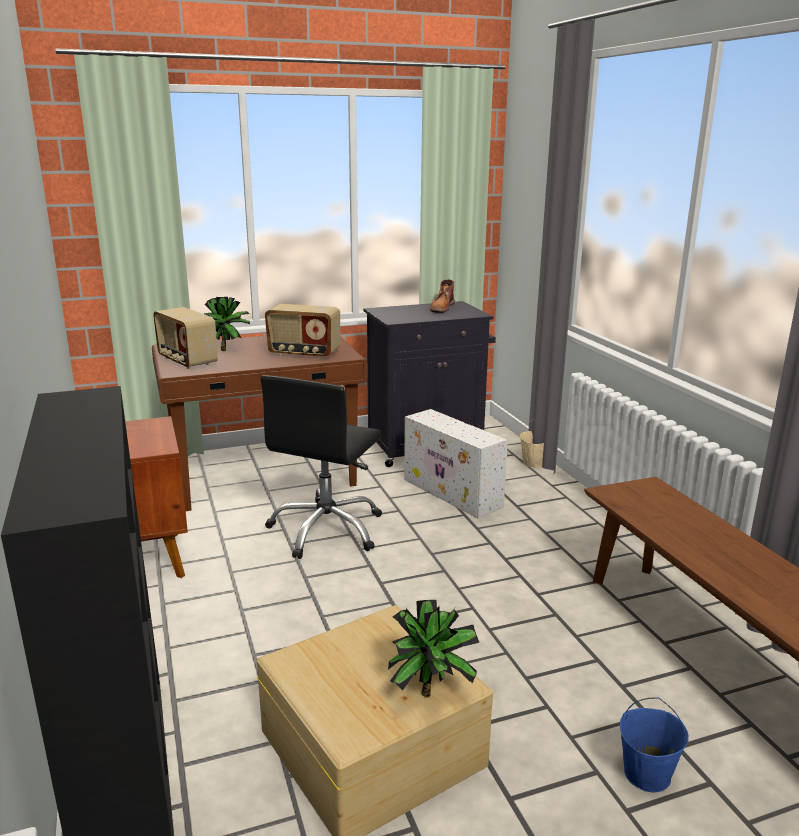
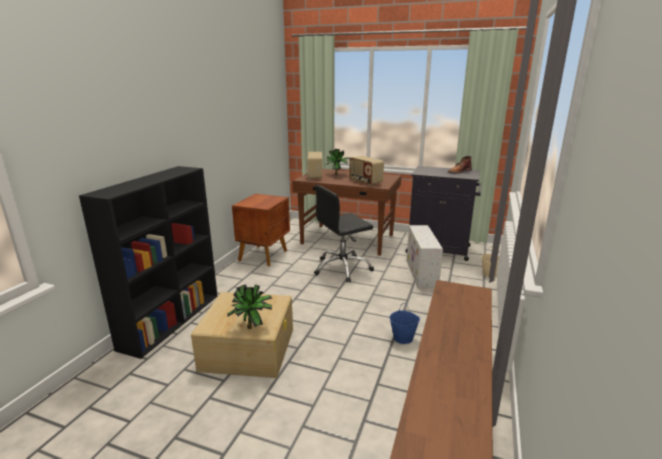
camera: 40 degrees right, 0 degrees up
blue bucket [619,697,689,792] -> blue bucket moved to [390,303,420,344]

